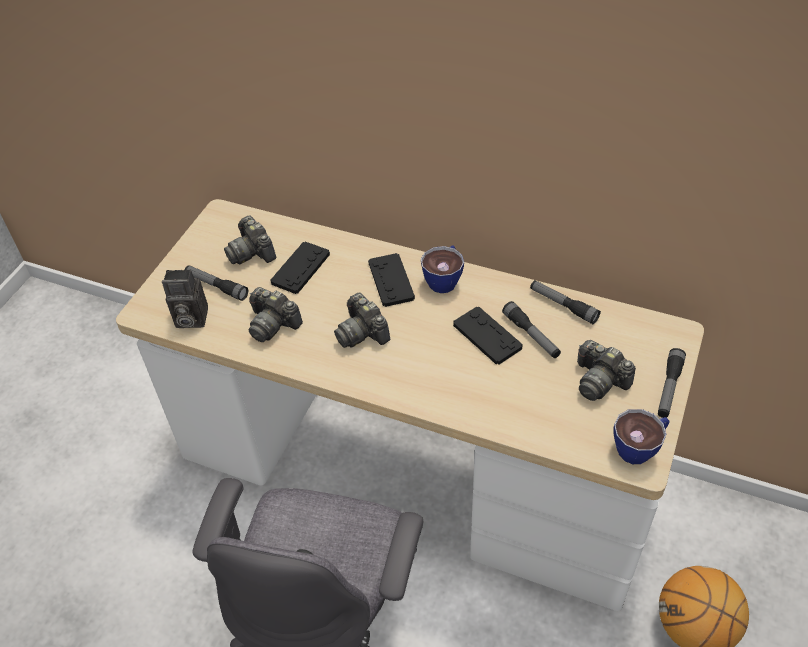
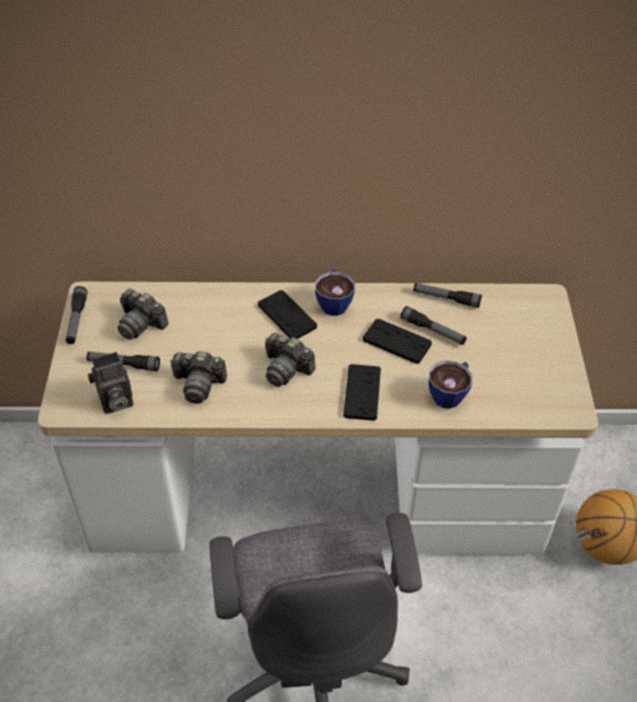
camera: 25 degrees left, 0 degrees up
black game controller [270,242,330,294] -> black game controller moved to [343,364,381,421]
camera [577,340,636,401] -> none
cup [613,409,670,464] -> cup moved to [429,360,472,409]
flashlight [658,348,686,418] -> flashlight moved to [66,286,88,344]

